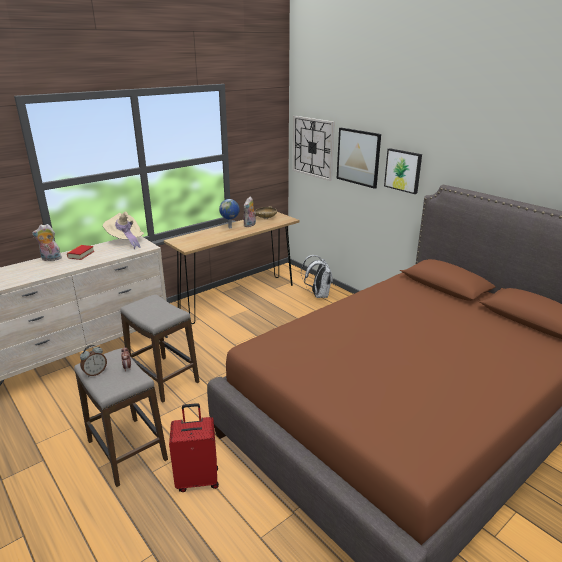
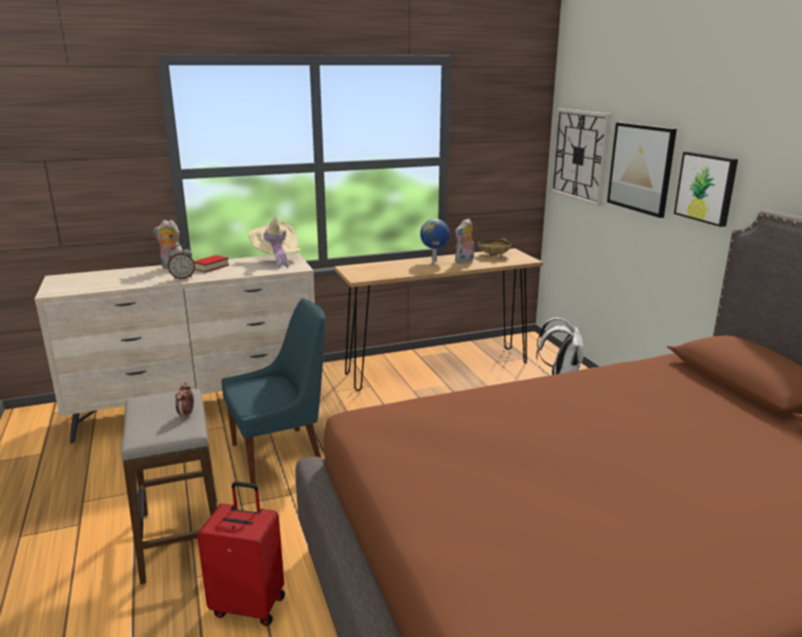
camera: 20 degrees right, 5 degrees down
alarm clock [80,345,107,377] -> alarm clock moved to [168,245,195,280]
stool [120,294,199,403] -> blue chair [221,298,325,484]

